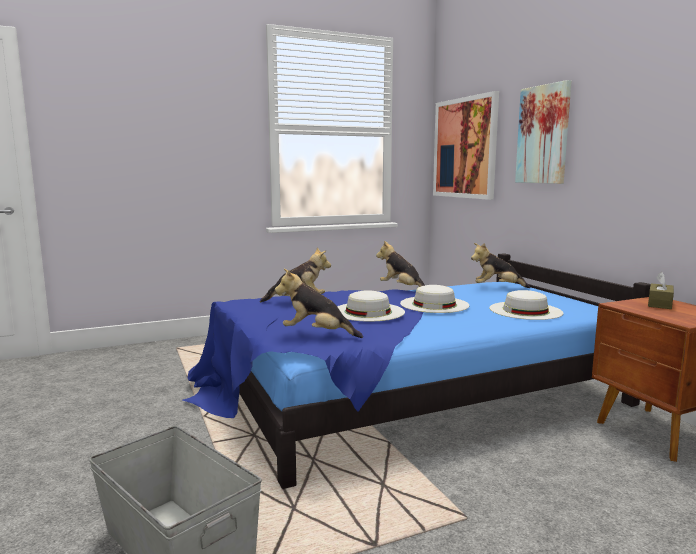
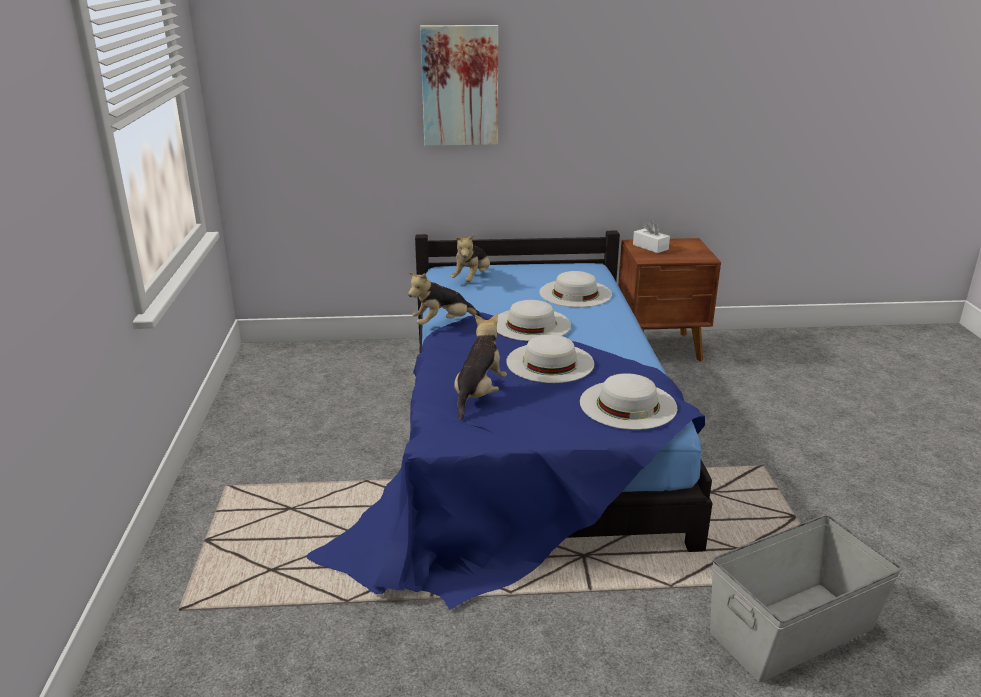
camera: 70 degrees left, 15 degrees up
plush toy [275,269,363,338] -> white hat [580,373,677,430]
picture [433,91,499,200] -> none
brown tissue box [648,272,674,309] -> white tissue box [633,221,670,253]

